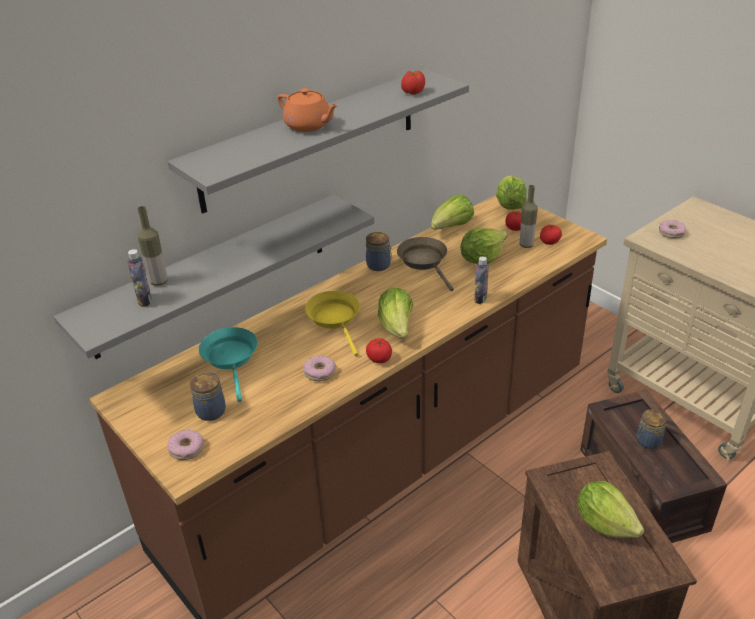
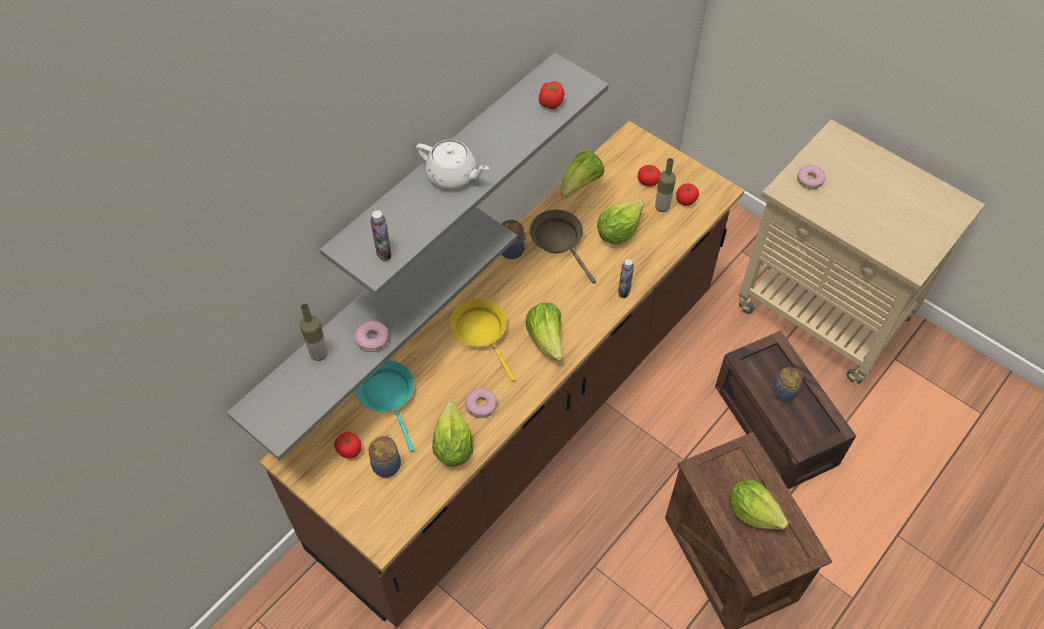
camera: 10 degrees left, 20 degrees up
bottle [127,249,152,307] -> bottle moved to [370,210,392,261]
donut [167,430,204,460] -> donut moved to [354,321,389,352]
orange teapot [277,88,339,132] -> white teapot [416,140,489,189]
tomato [366,338,392,363] -> tomato moved to [334,432,362,459]
lettuce [496,176,527,210] -> lettuce moved to [432,402,474,467]

